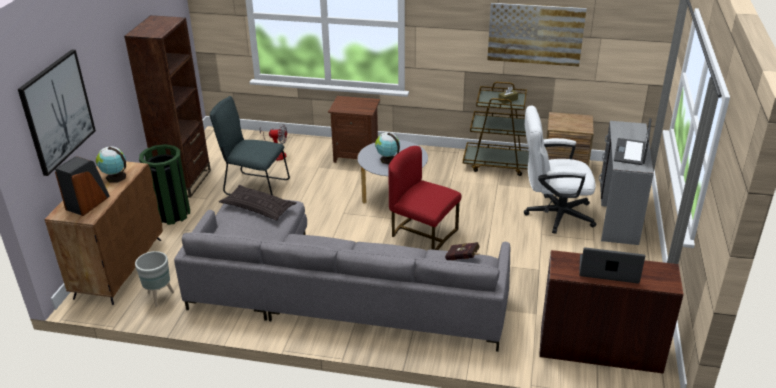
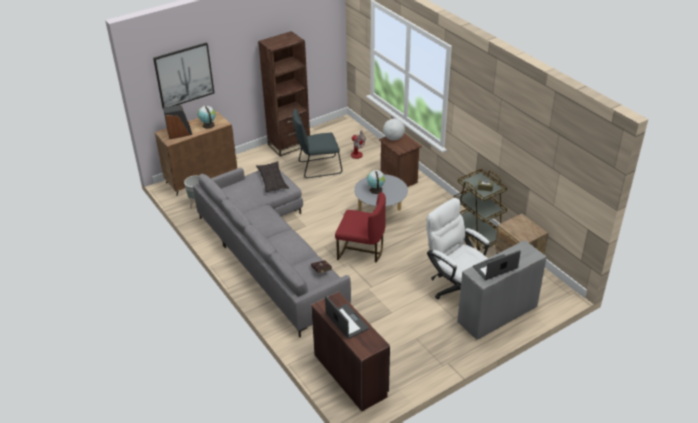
camera: 45 degrees right, 5 degrees up
green trash can [139,144,190,225] -> none
grey chair [210,96,290,195] -> grey chair turned 75 degrees counterclockwise [292,109,342,178]
red chair [388,146,461,250] -> red chair turned 120 degrees clockwise [335,192,386,262]
picture [487,3,587,66] -> none
none -> globe [383,119,405,140]

